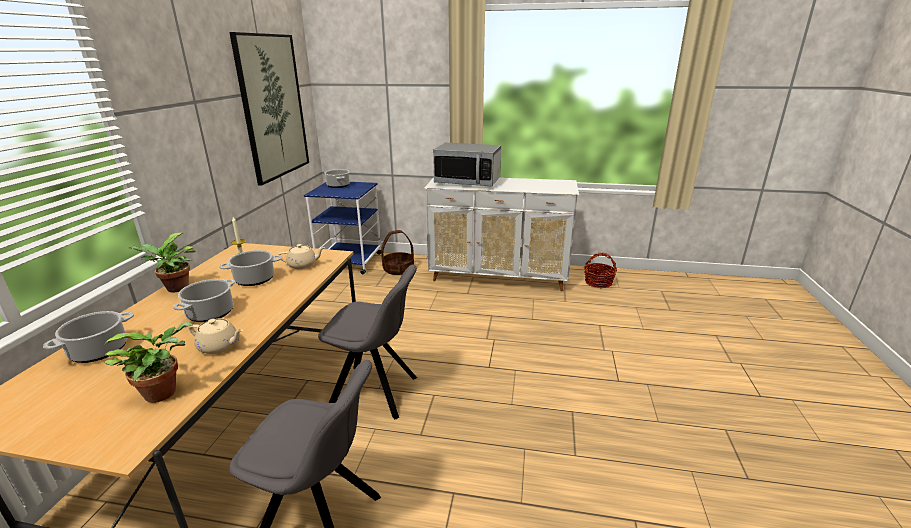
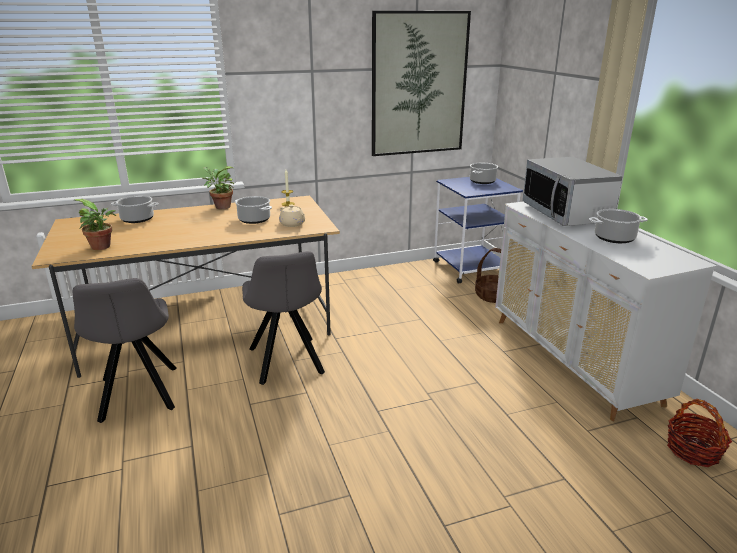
camera: 60 degrees right, 0 degrees up
cooking pot [173,279,235,322] -> cooking pot moved to [589,209,648,243]
beige teapot [189,318,243,354] -> none

